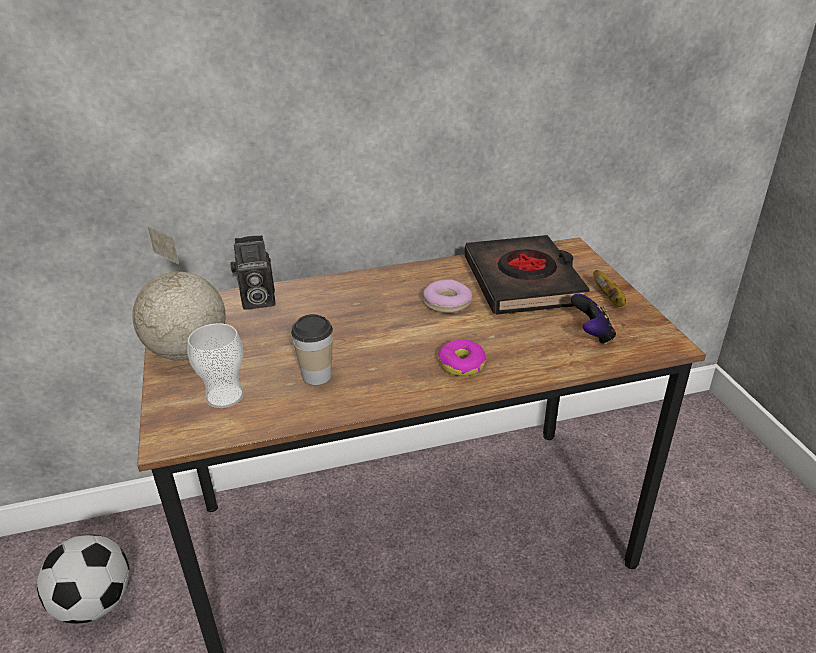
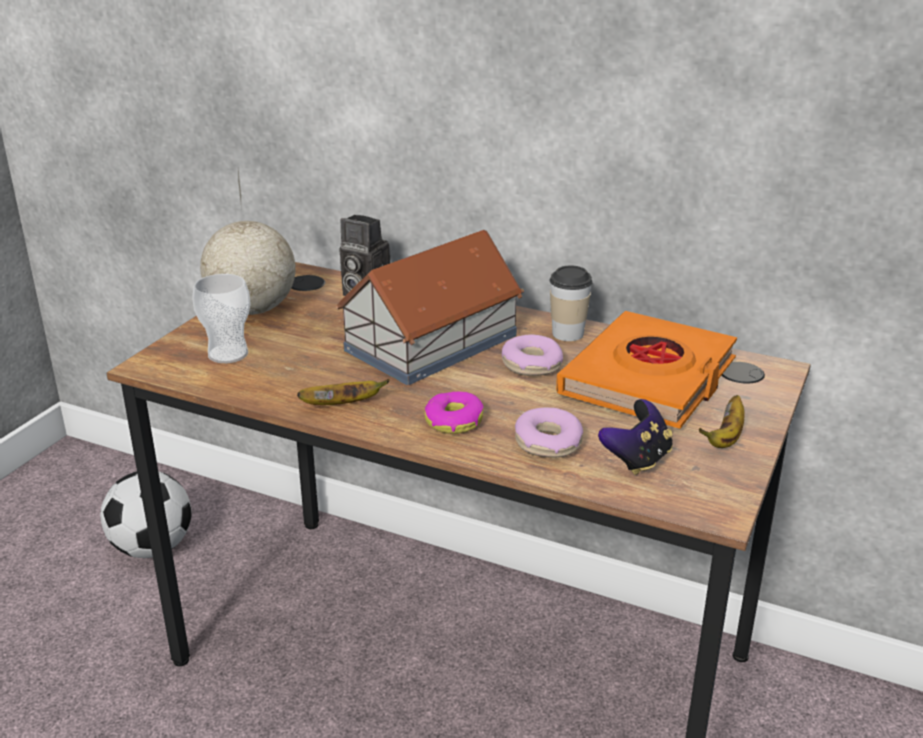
camera: 40 degrees right, 5 degrees down
cup [291,314,333,385] -> cup moved to [549,265,593,341]
black book [465,235,590,315] -> orange book [556,311,737,429]
none -> banana [297,379,390,405]
none -> toy house [335,230,524,385]
none -> donut [515,407,583,458]

